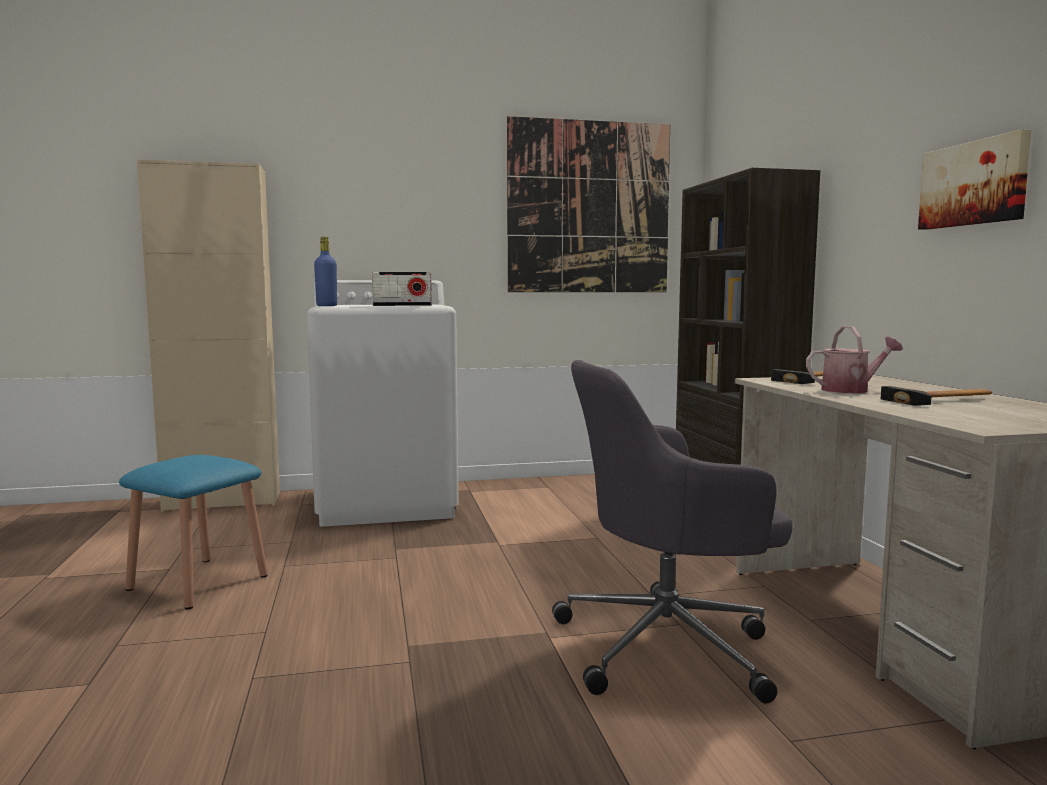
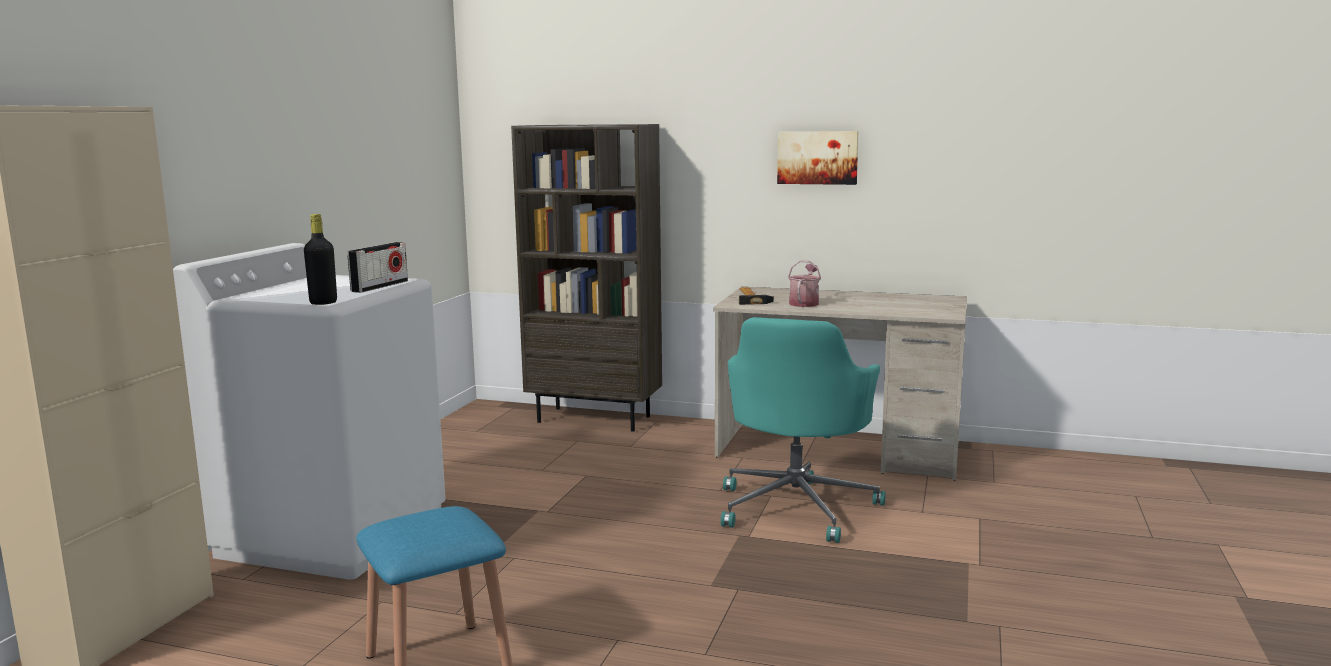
camera: 60 degrees left, 5 degrees up
blue bottle [314,237,337,306] -> black bottle [304,214,337,305]
picture [507,116,670,292] -> none
grey office chair [552,360,793,703] -> turquoise office chair [721,317,885,543]
hammer [881,386,992,406] -> none

